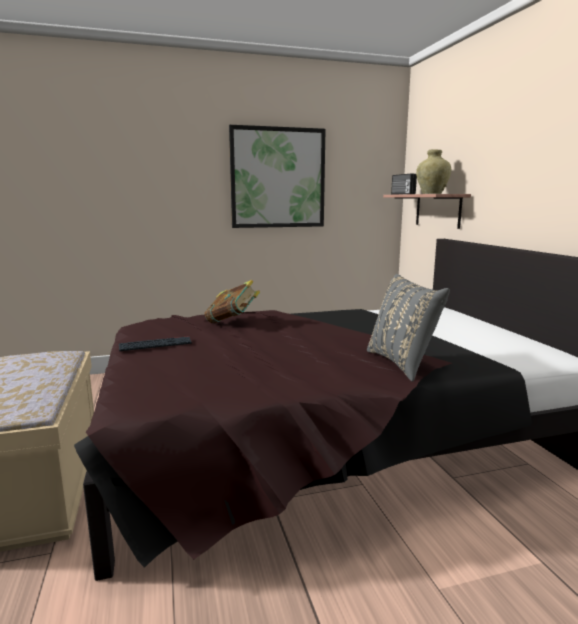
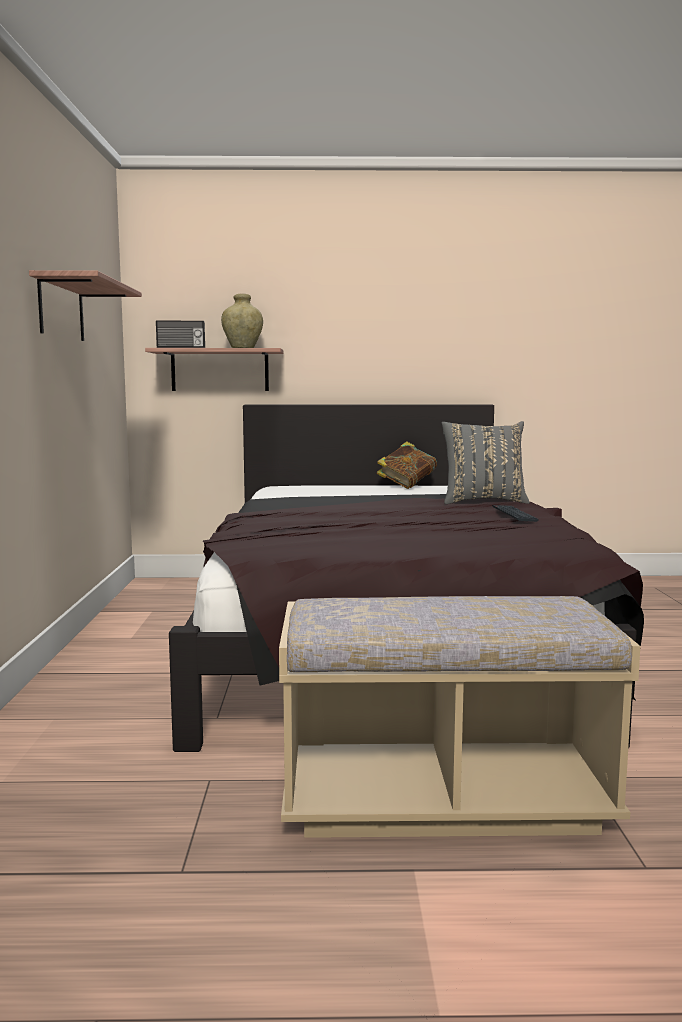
camera: 75 degrees left, 5 degrees down
keyboard [119,336,192,351] -> keyboard moved to [492,505,539,522]
book [205,280,260,323] -> book moved to [377,442,437,489]
picture [229,125,325,228] -> shelf [29,270,142,341]

